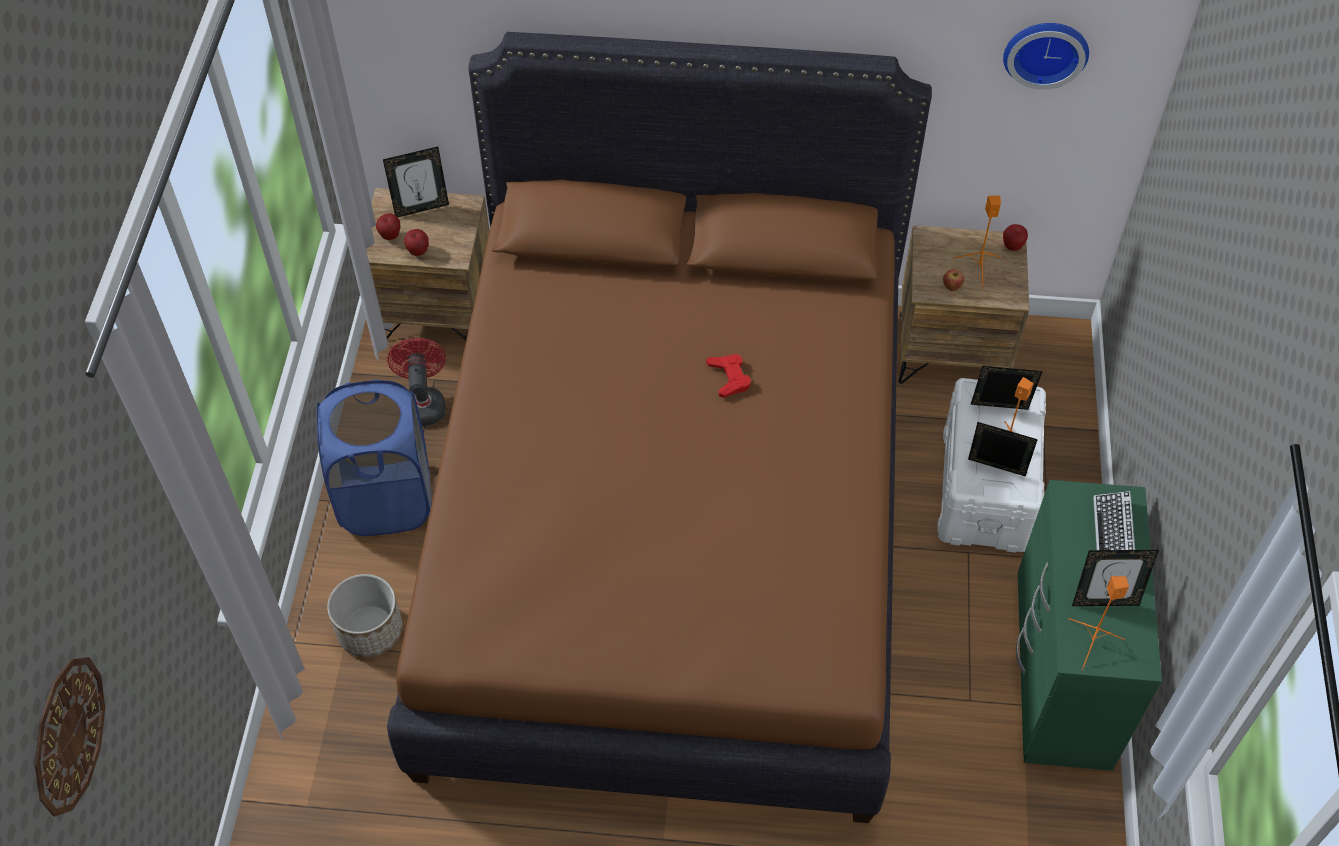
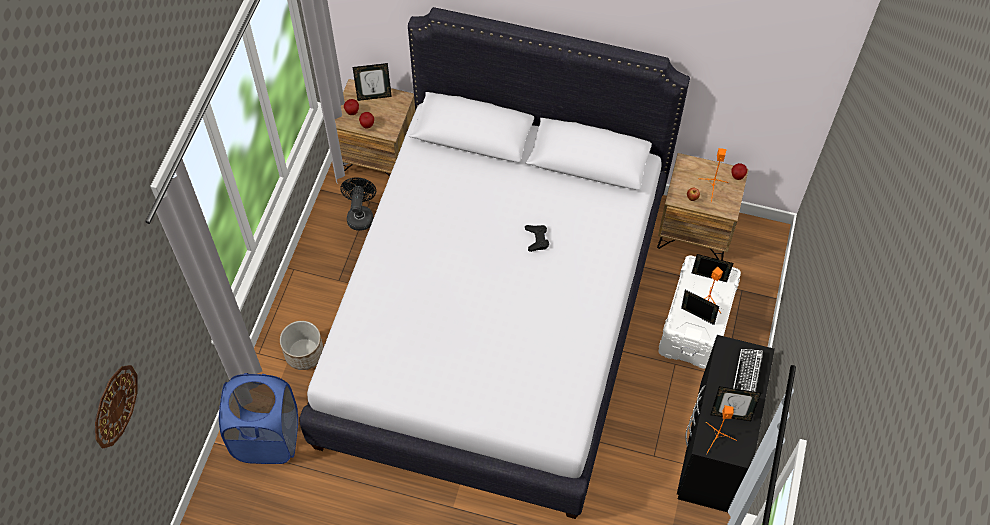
camera: 10 degrees right, 5 degrees up
blue laundry basket [317,379,432,536] -> blue laundry basket moved to [219,373,298,464]
brown bed [387,32,932,823] -> white bed [299,7,690,519]
red fan [387,338,446,426] -> black fan [340,178,376,231]
red game controller [706,354,751,398] -> black game controller [525,225,549,252]
wall clock [1003,23,1089,90] -> none
green dresser [1016,480,1162,771] -> black dresser [677,335,775,512]

